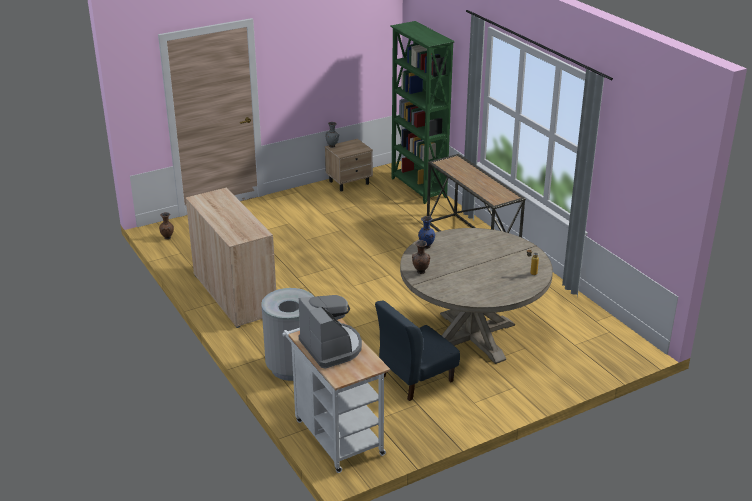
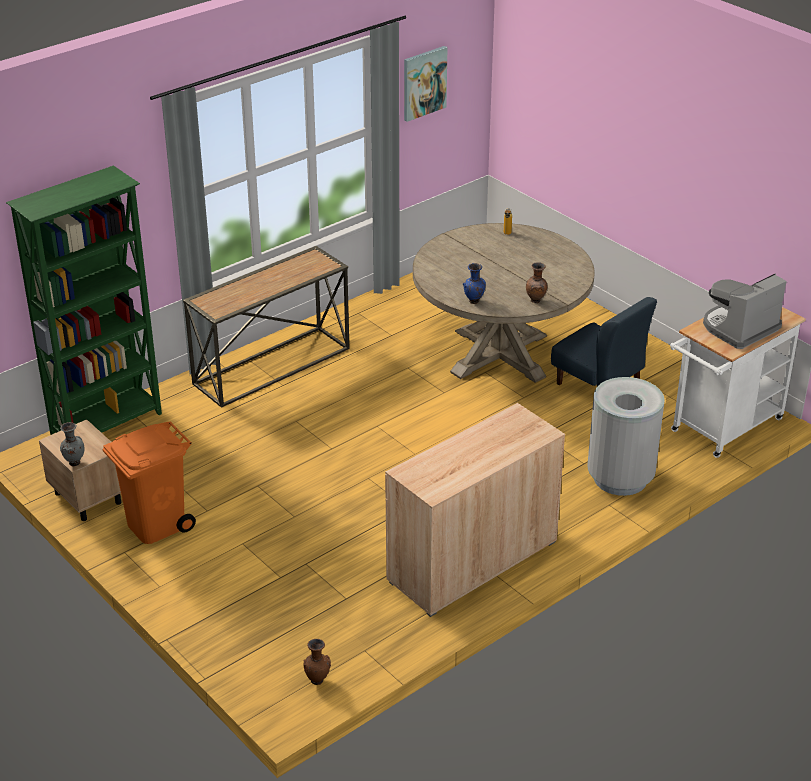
camera: 100 degrees left, 5 degrees up
none -> orange trash can [103,421,196,544]
none -> picture [404,46,448,122]

